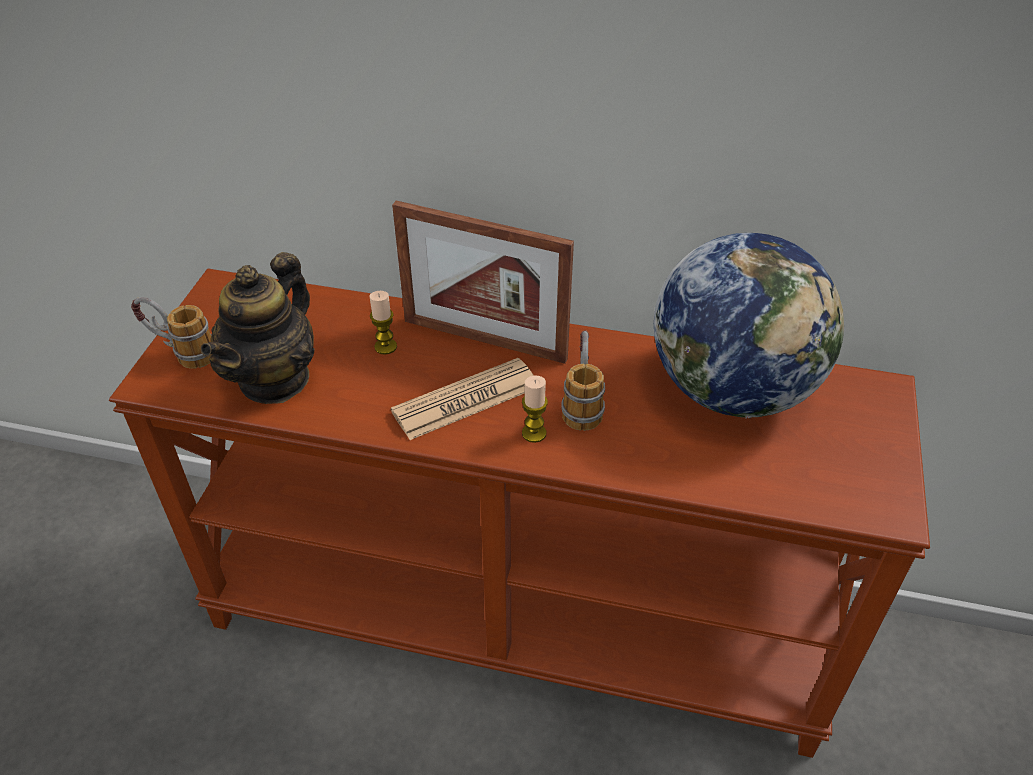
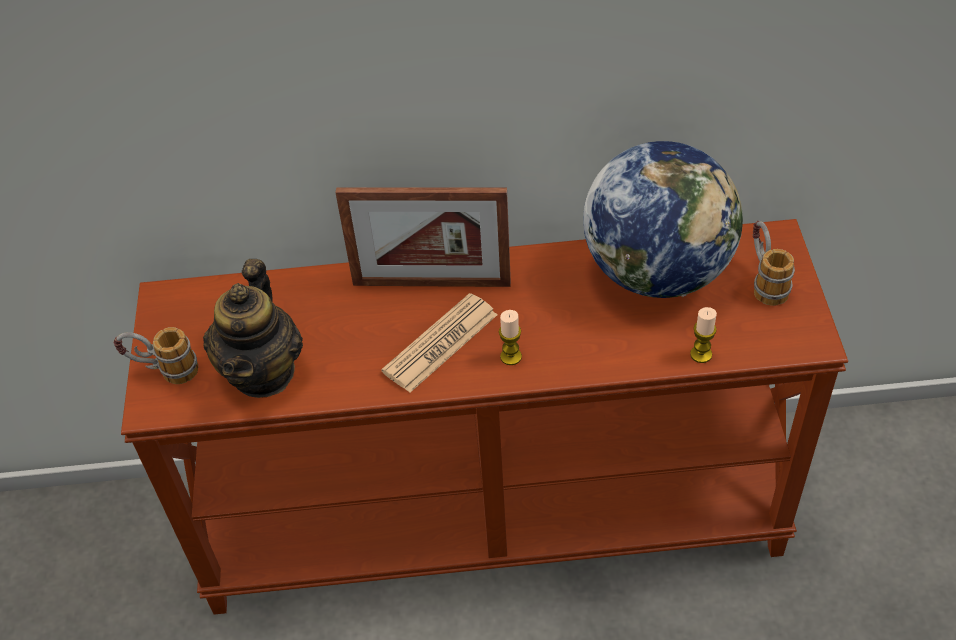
camera: 15 degrees left, 5 degrees up
candle [369,291,397,355] -> candle moved to [690,307,717,363]
mug [562,330,605,431] -> mug moved to [753,221,795,306]

